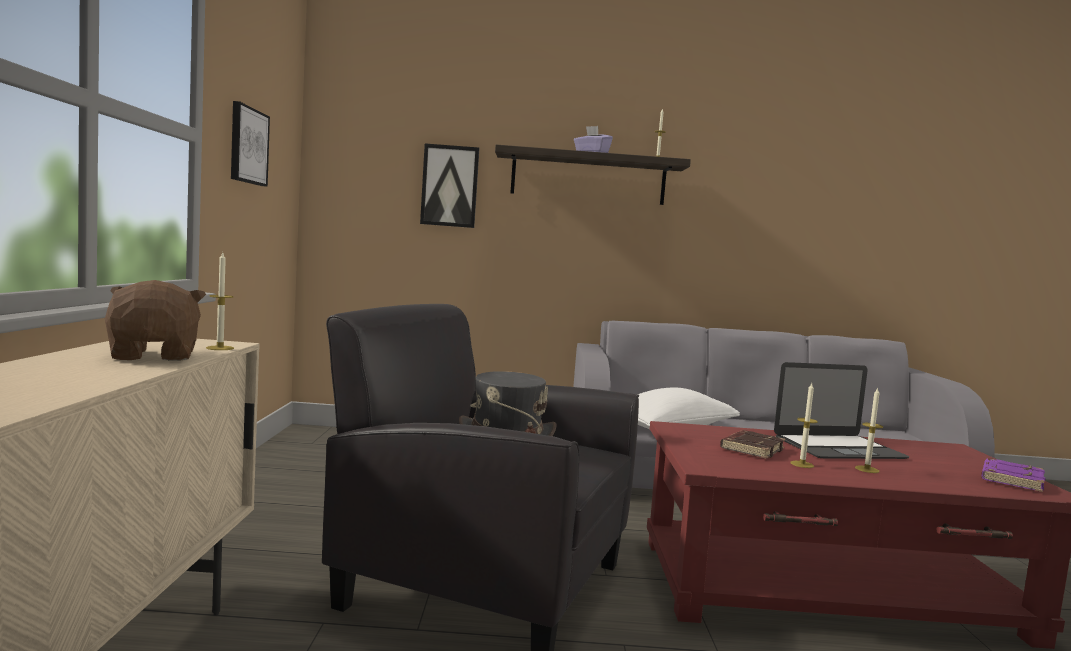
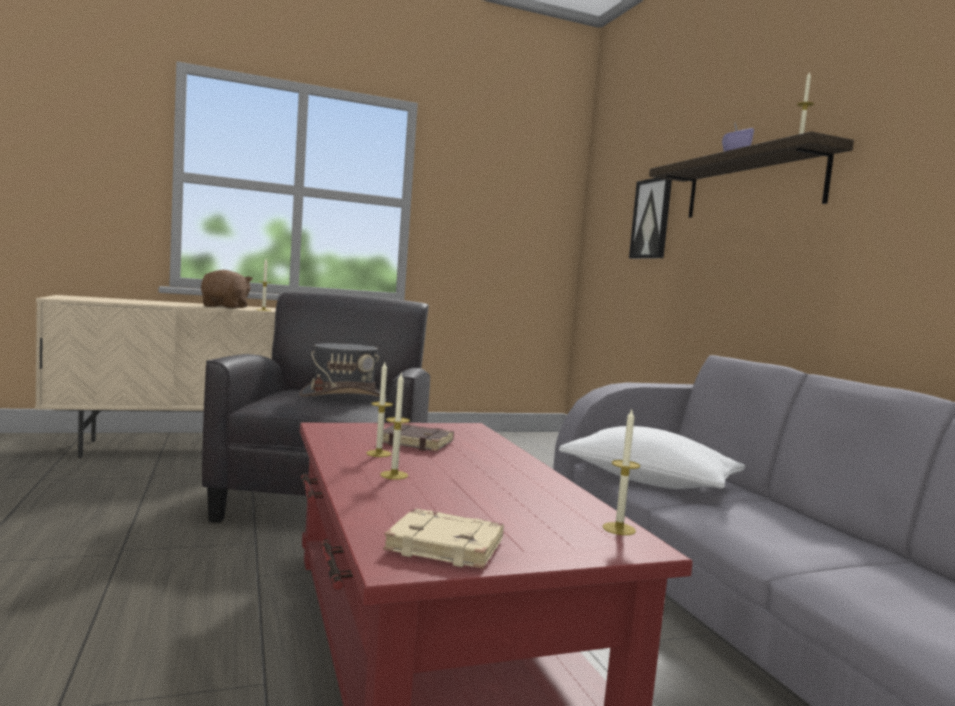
camera: 70 degrees right, 0 degrees up
brown plush toy [105,280,206,361] -> brown plush toy turned 45 degrees counterclockwise [201,270,253,309]
picture [231,101,270,187] -> none
laptop [774,362,910,459] -> none
purple book [981,458,1045,492] -> beige book [383,509,504,569]
none -> candle [603,409,640,535]

